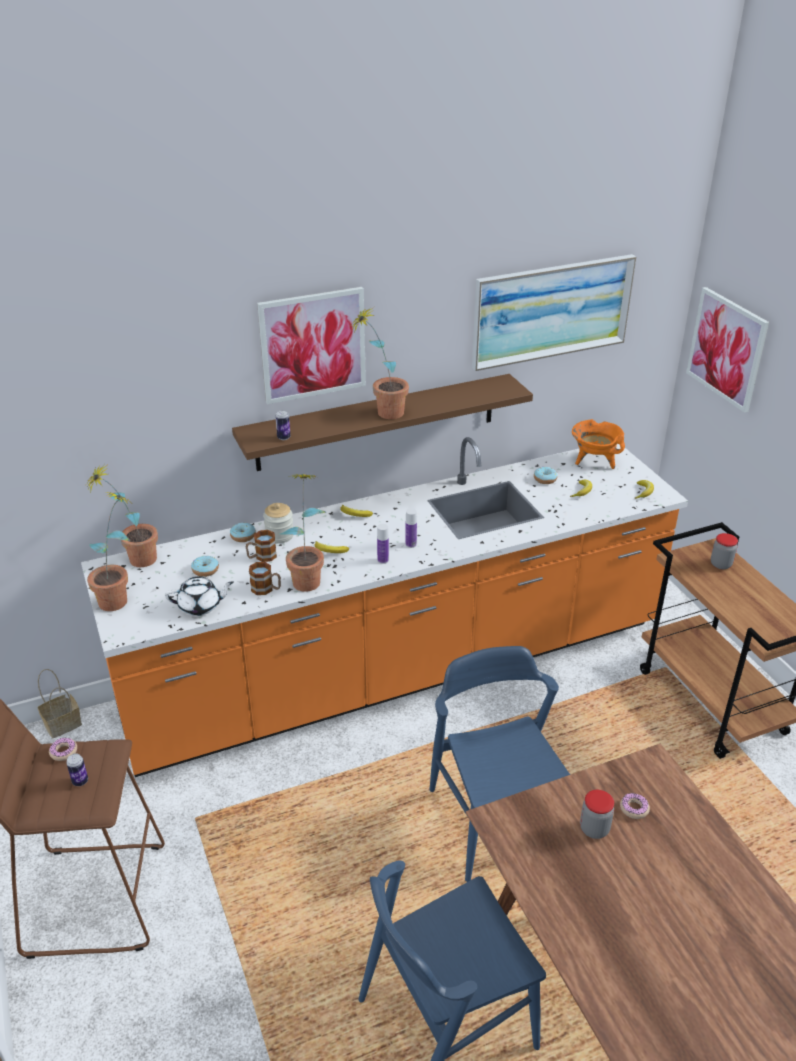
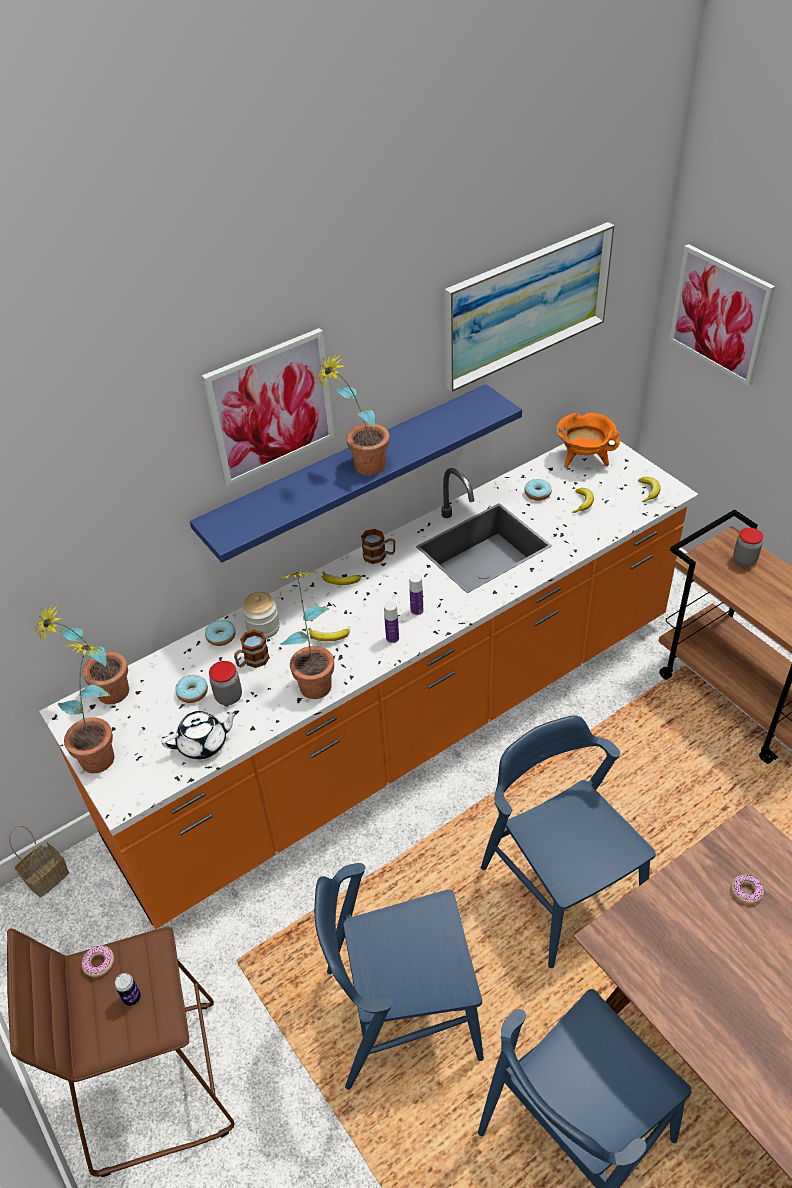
camera: 10 degrees left, 10 degrees up
brown shelf [232,374,533,471] -> blue shelf [190,384,522,563]
mug [249,562,281,595] -> mug moved to [361,529,395,564]
can [275,410,290,440] -> none
jar [580,790,614,839] -> jar moved to [209,661,242,705]
none -> blue chair [314,863,484,1090]

